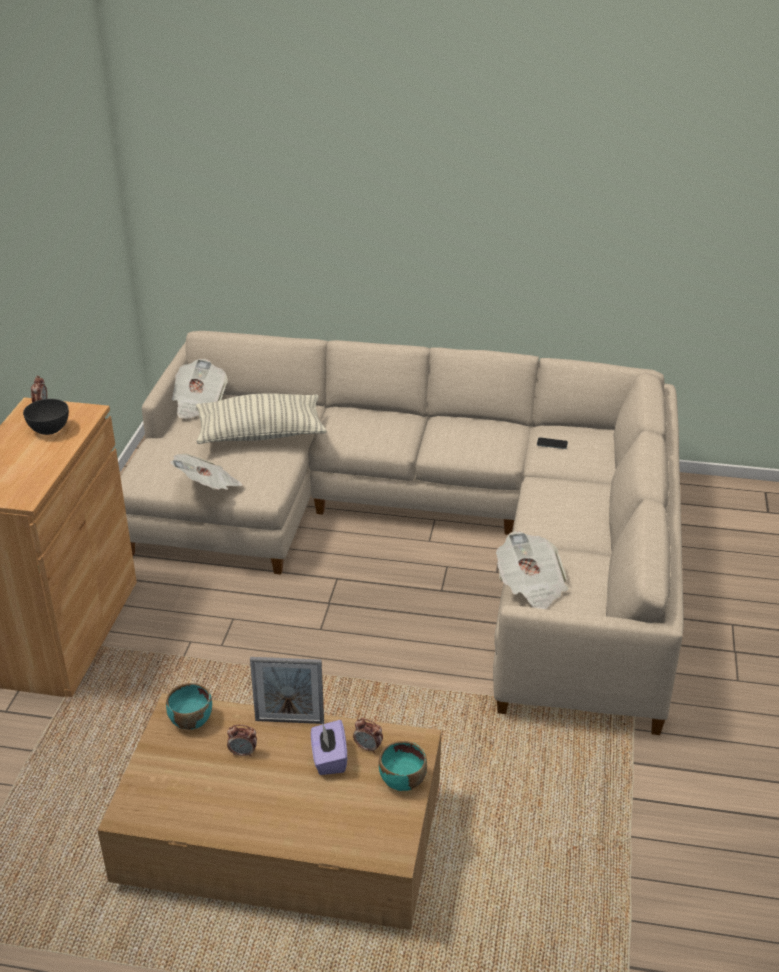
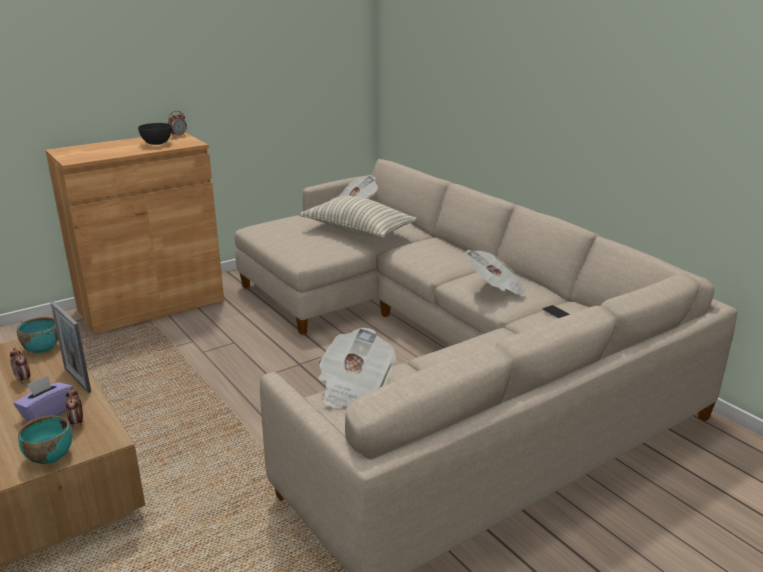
camera: 45 degrees right, 10 degrees down
newspaper [170,453,243,490] -> newspaper moved to [466,250,525,296]

